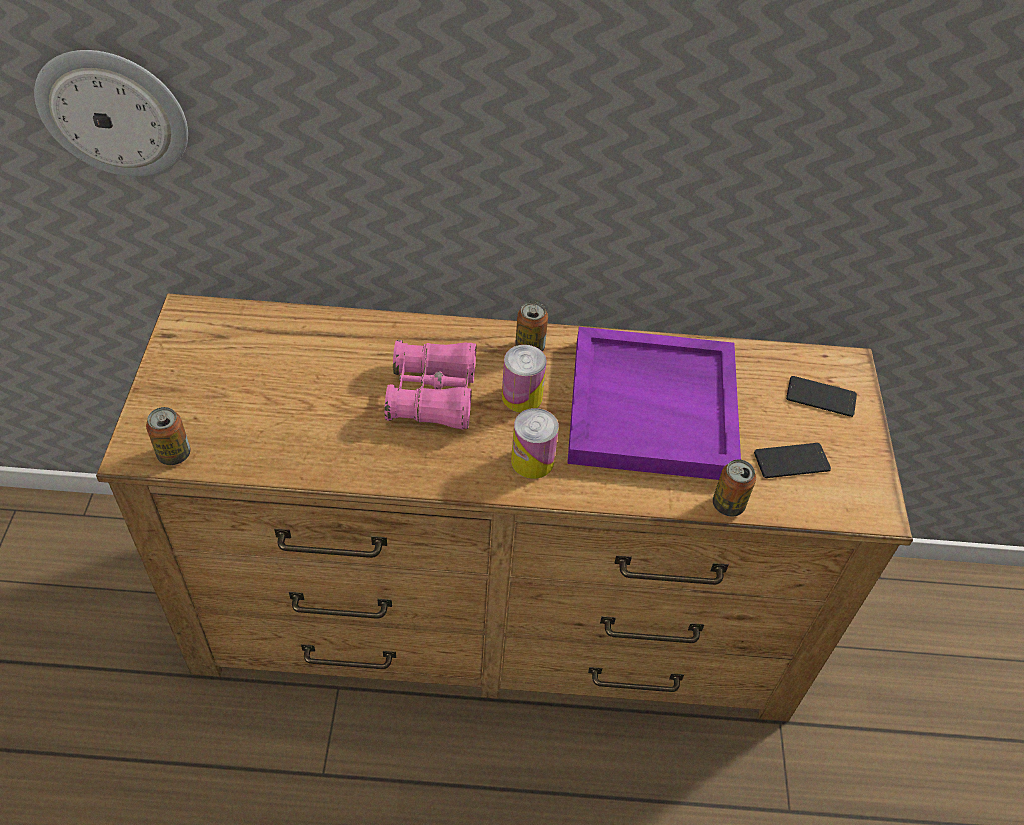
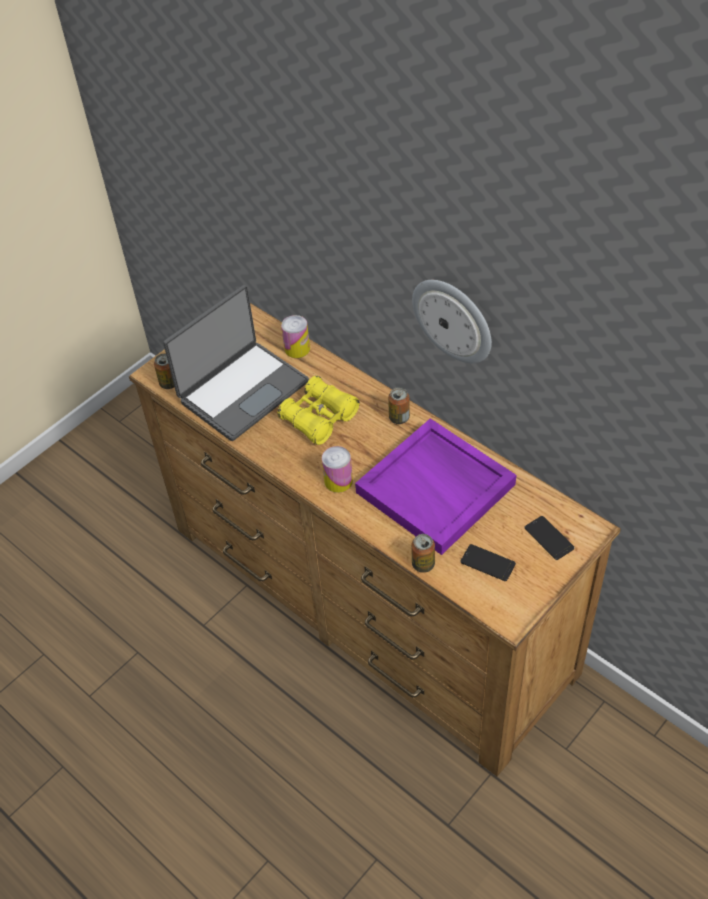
camera: 45 degrees right, 0 degrees up
wall clock [34,50,188,177] -> wall clock moved to [412,280,492,363]
pink binoculars [385,340,476,430] -> yellow binoculars [278,376,360,445]
can [502,345,547,413] -> can moved to [281,315,310,358]
none -> laptop [163,285,309,441]

